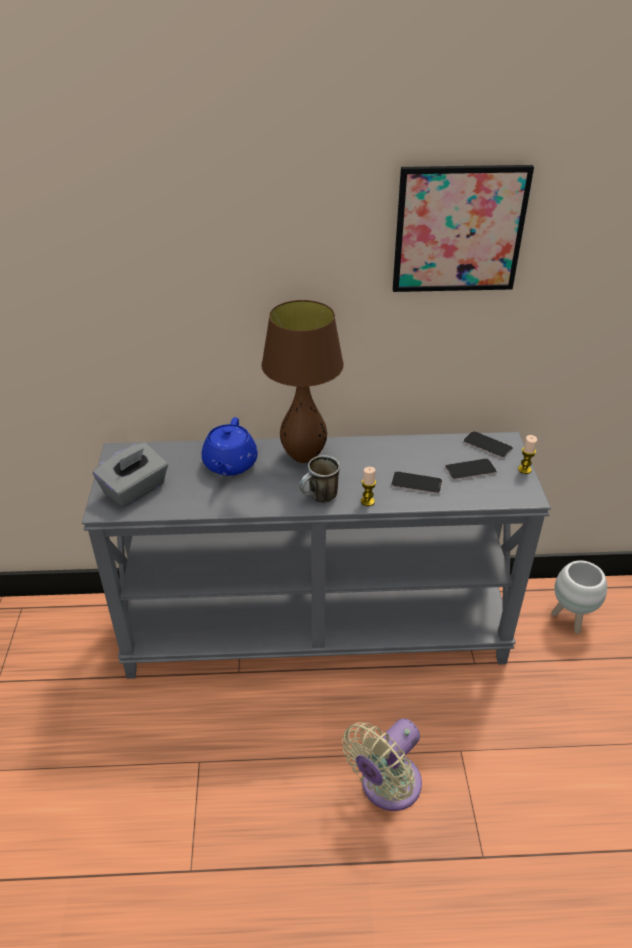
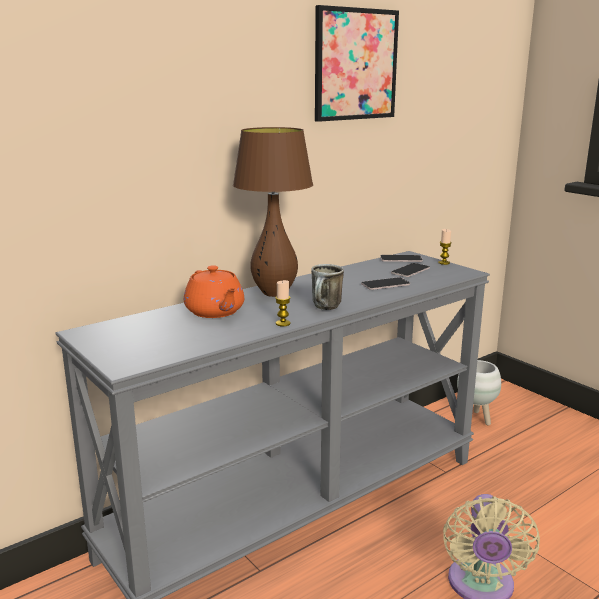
camera: 35 degrees left, 20 degrees down
grey tissue box [93,442,168,507] -> none
blue teapot [202,417,258,476] -> orange teapot [184,265,244,318]
candle [361,467,376,506] -> candle moved to [275,280,291,326]

